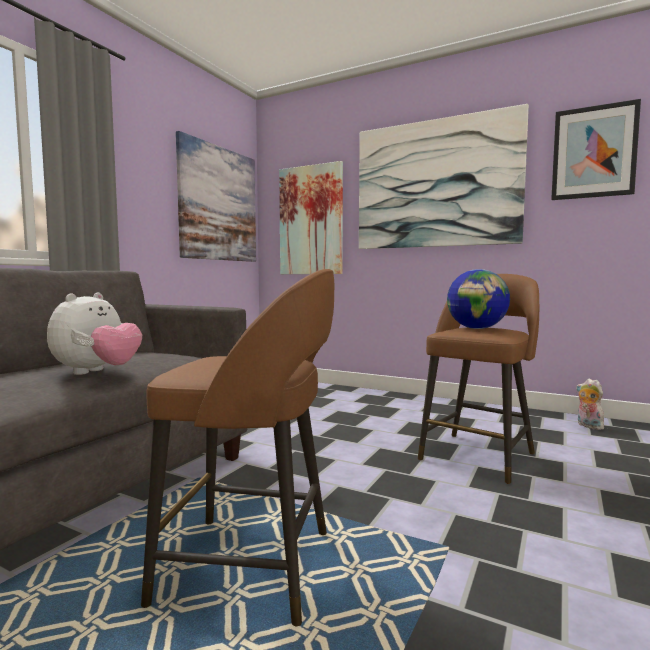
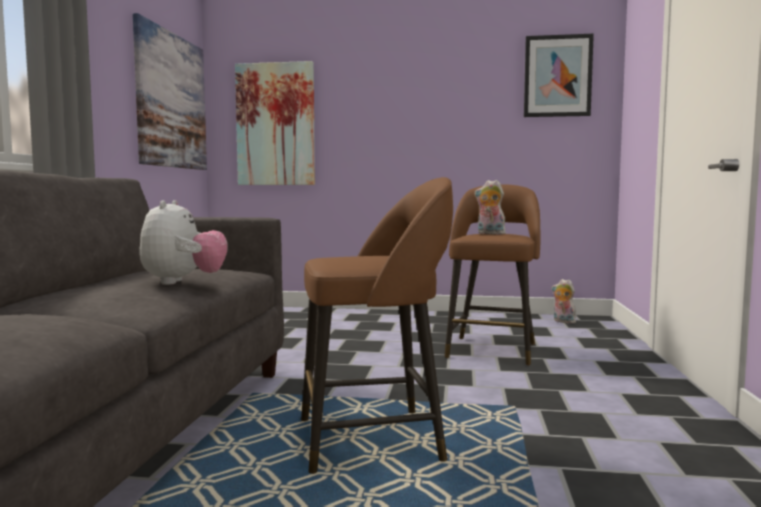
camera: 20 degrees left, 0 degrees up
picture [359,104,529,249] -> none
globe [447,269,510,329] -> plush toy [474,180,506,235]

